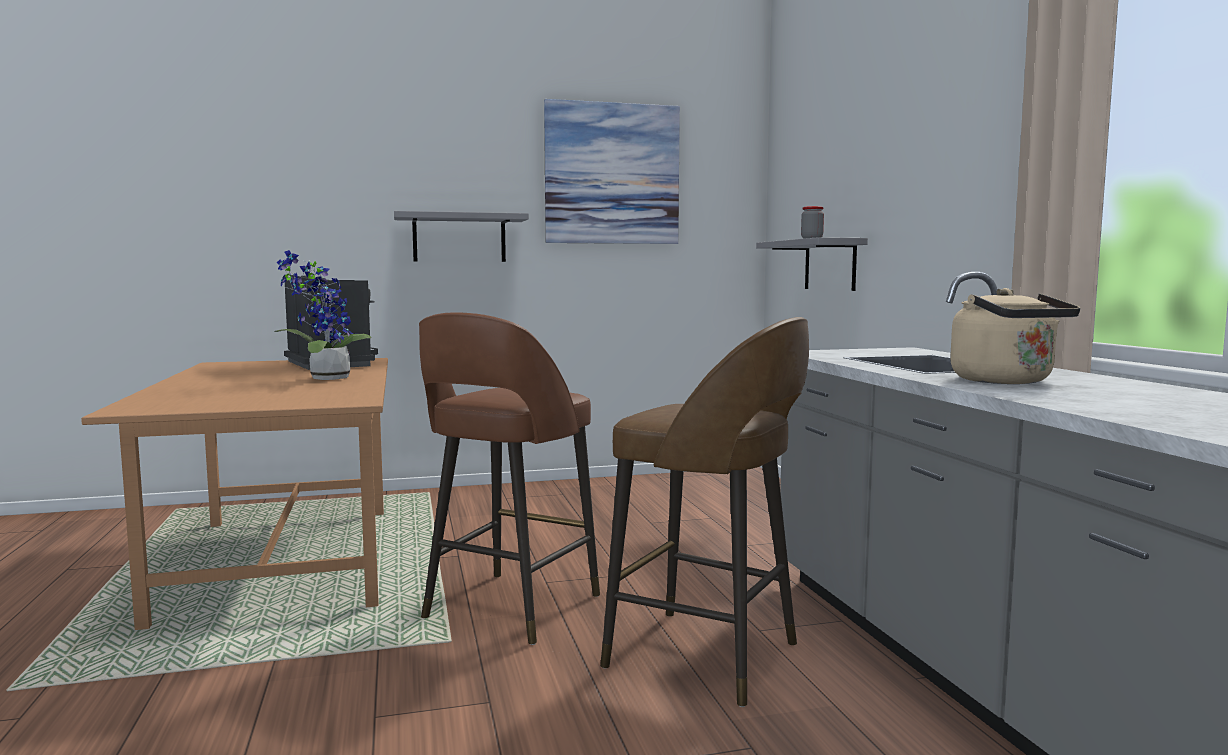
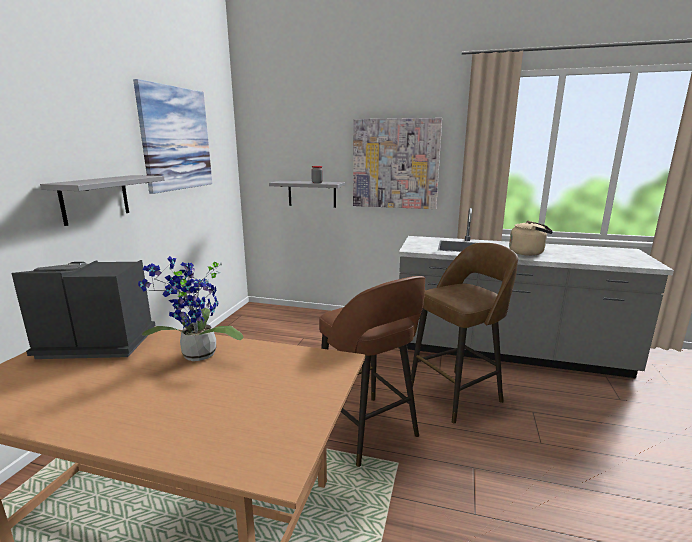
camera: 60 degrees left, 10 degrees up
none -> picture [353,118,442,209]

